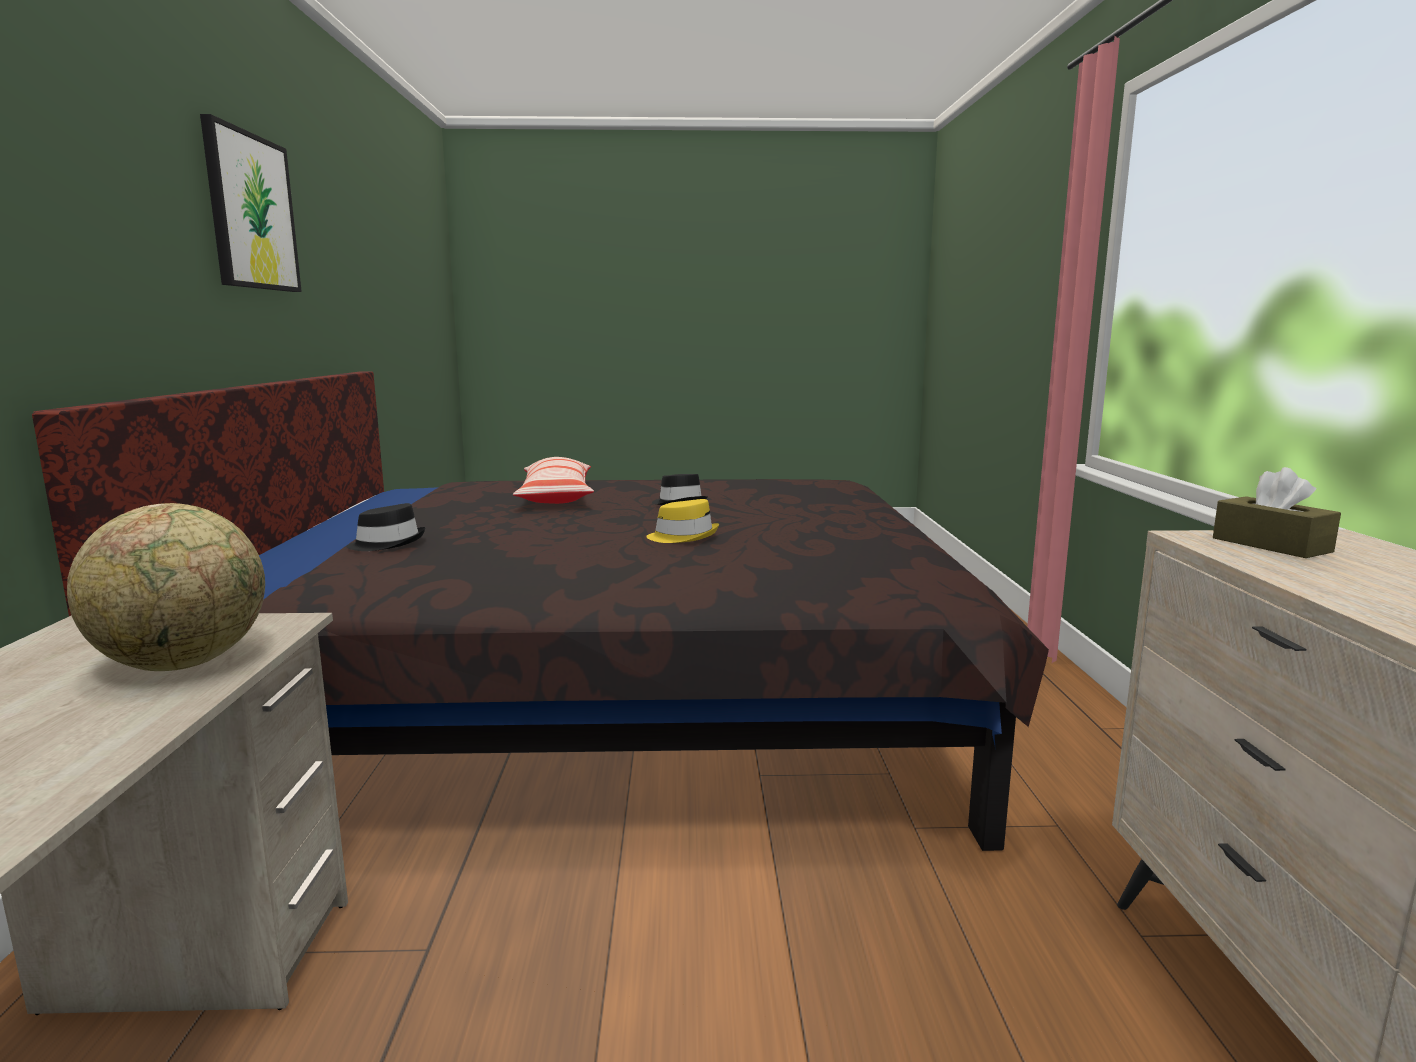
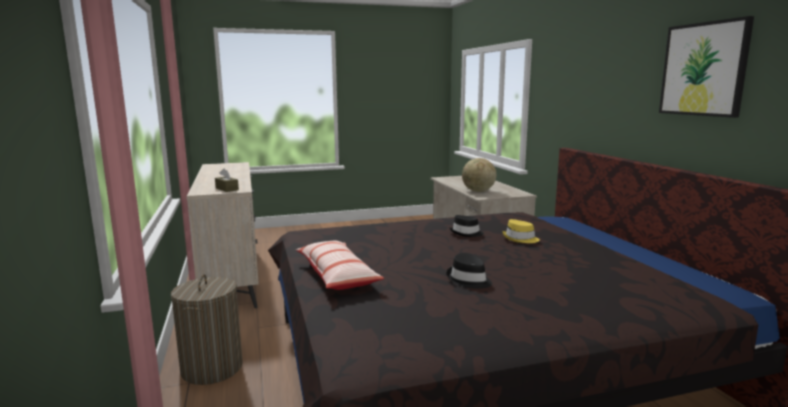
camera: 165 degrees right, 0 degrees up
black hat [346,503,425,551] -> black hat moved to [449,215,484,237]
pillow [513,457,594,504] -> pillow moved to [296,240,384,290]
yellow hat [646,499,719,543] -> yellow hat moved to [502,219,540,243]
none -> laundry basket [171,274,243,385]

